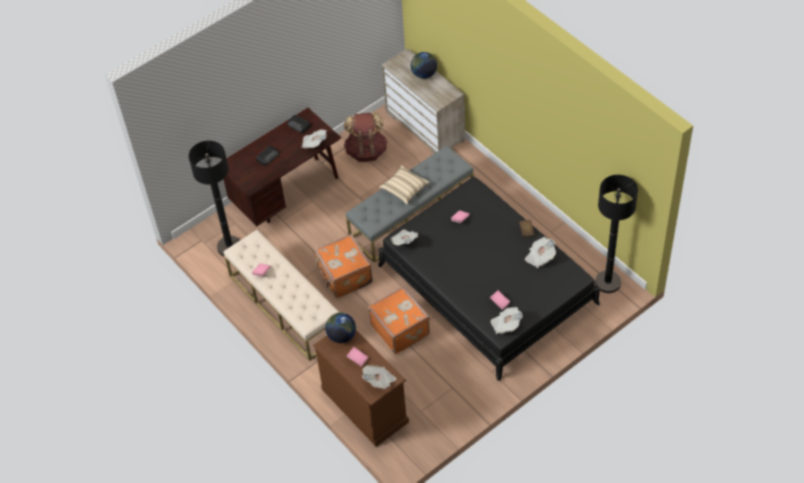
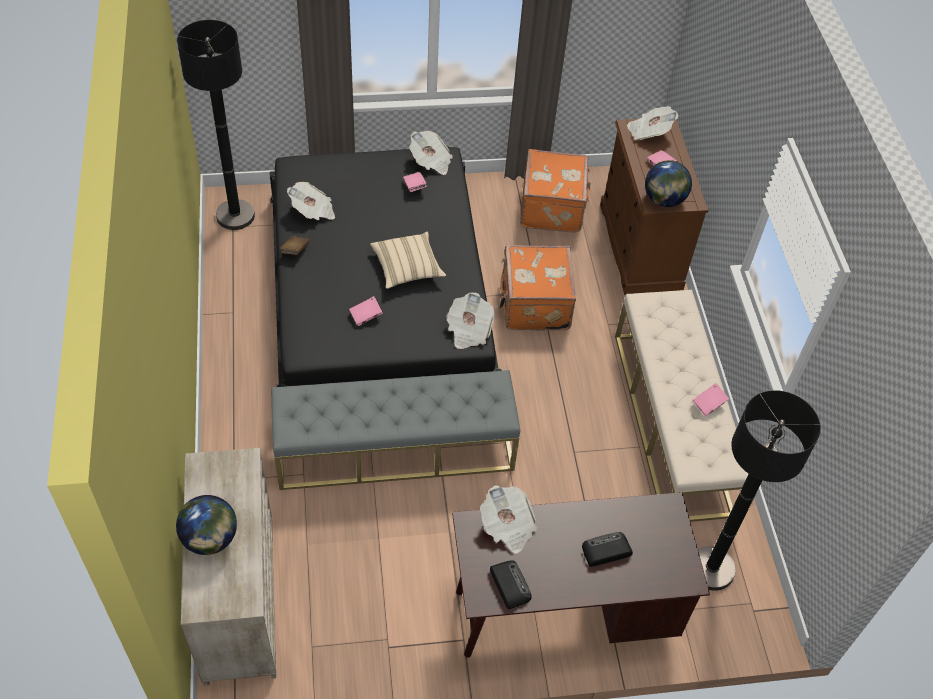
camera: 155 degrees left, 0 degrees up
orange suitcase [314,234,373,298] -> orange suitcase moved to [520,149,590,233]
brown backpack [344,113,387,162] -> none
beige pillow [379,165,430,205] -> beige pillow moved to [370,232,446,289]

